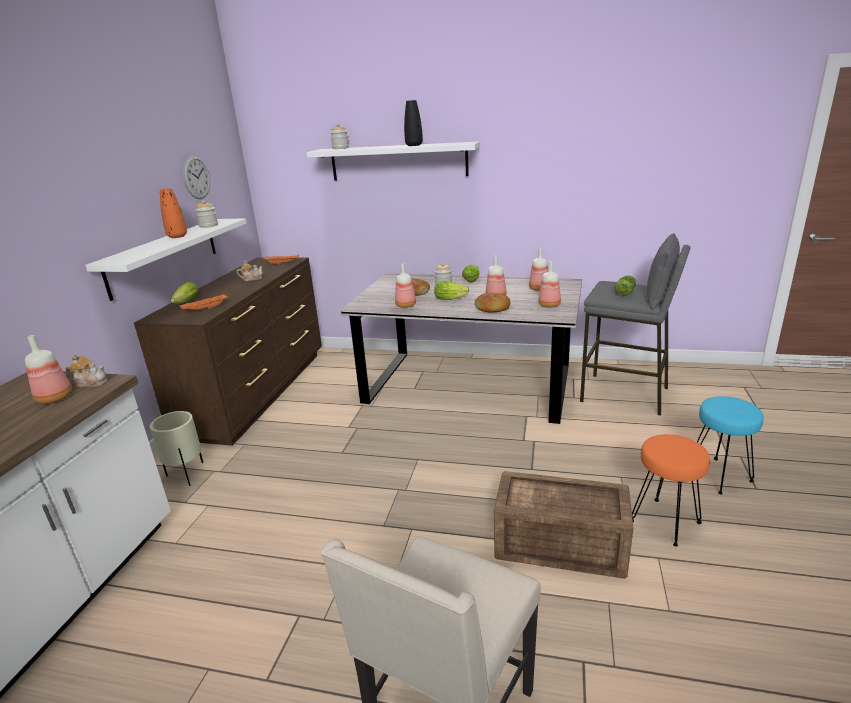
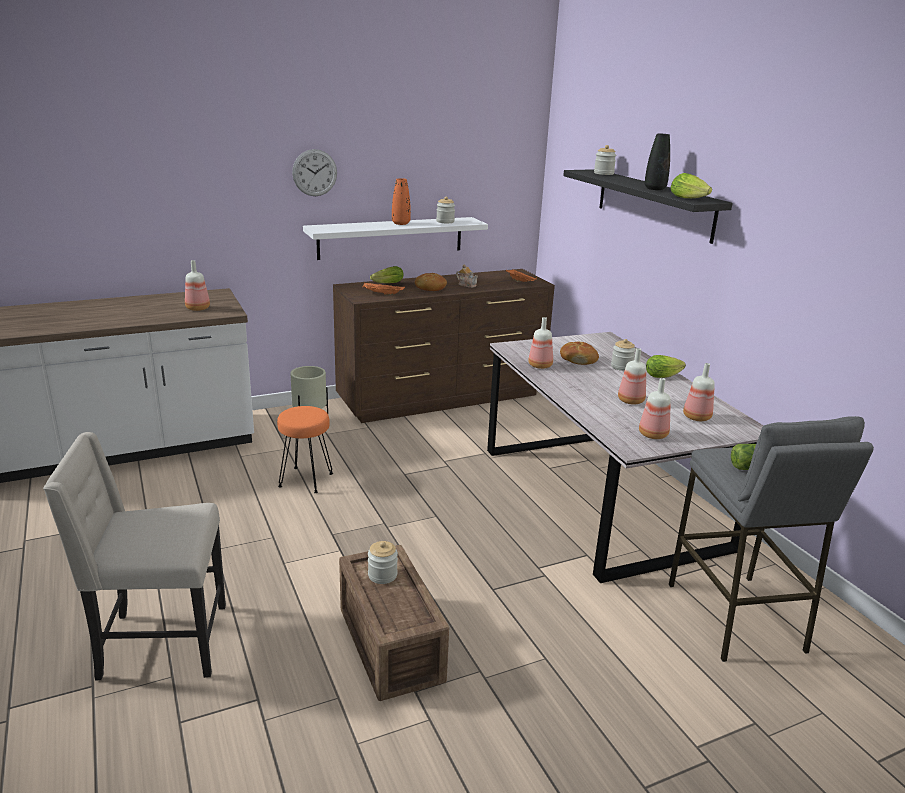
camera: 50 degrees right, 0 degrees up
teapot [66,355,107,387] -> none
wall clock [183,155,210,199] -> wall clock moved to [292,149,337,196]
white shelf [307,141,480,181] -> black shelf [563,169,733,244]
lettuce [434,281,469,300] -> lettuce moved to [671,173,712,198]
bread [475,293,510,313] -> bread moved to [415,273,447,291]
orange stool [632,434,710,547] -> orange stool moved to [277,406,333,493]
turquoise stool [697,396,764,494] -> none
none -> jar [368,541,398,584]

